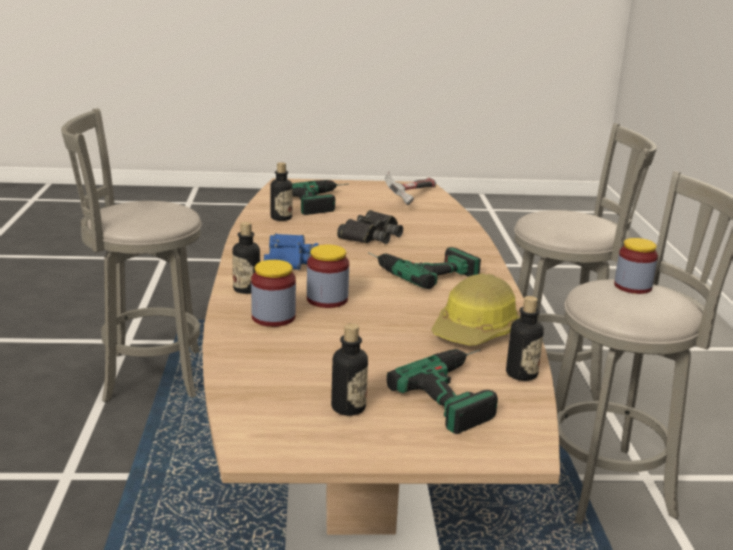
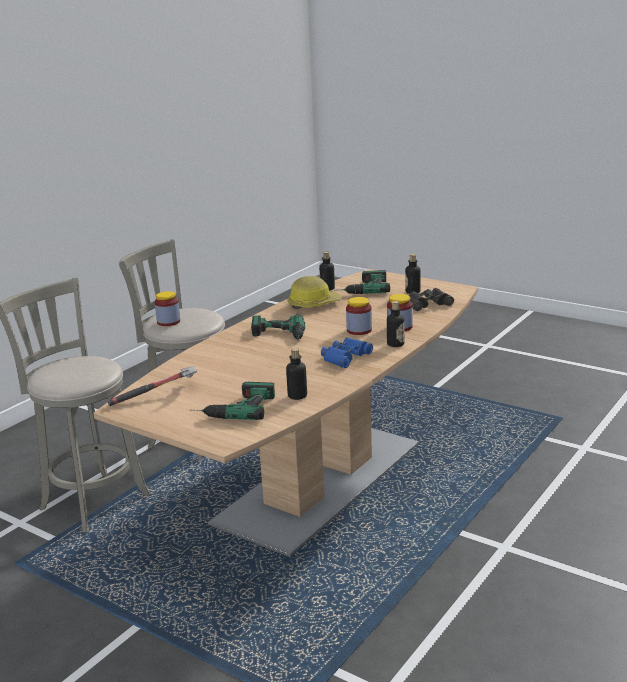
camera: 140 degrees left, 0 degrees up
grey stool [61,108,202,402] -> none
black binoculars [337,210,403,244] -> black binoculars moved to [408,288,454,311]

